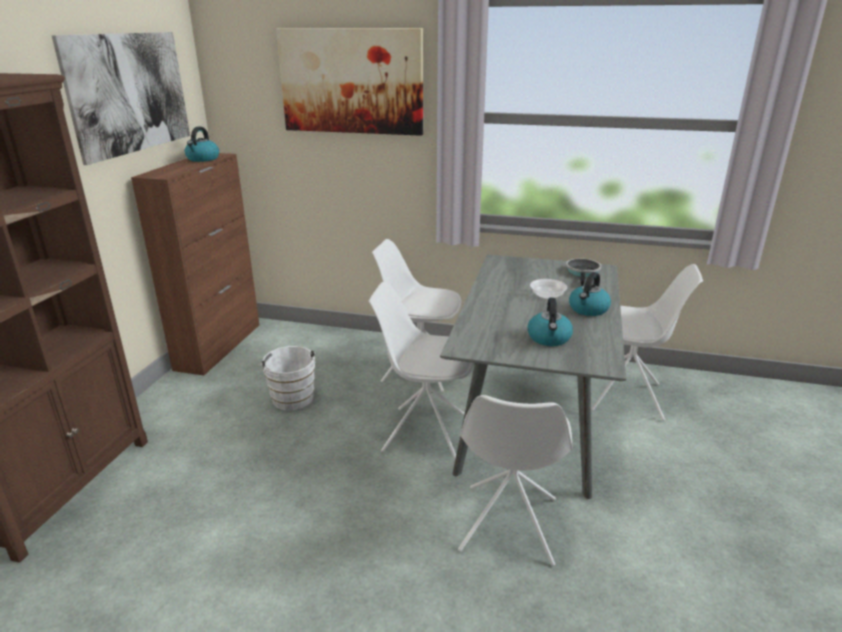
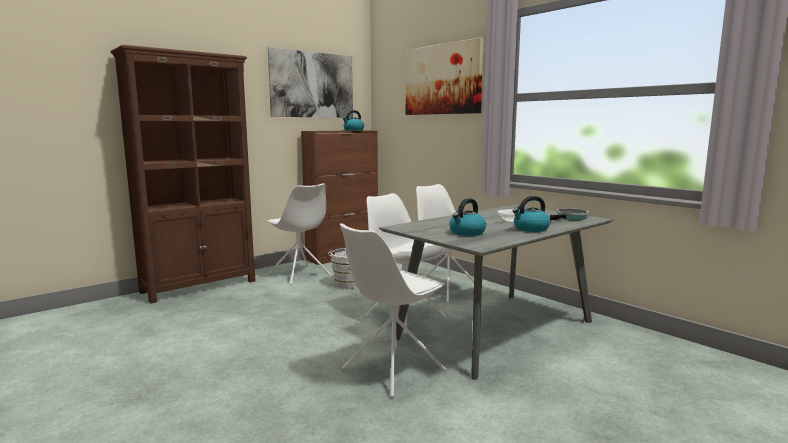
camera: 35 degrees right, 15 degrees down
white chair [591,264,703,421] -> white chair moved to [267,183,331,285]

